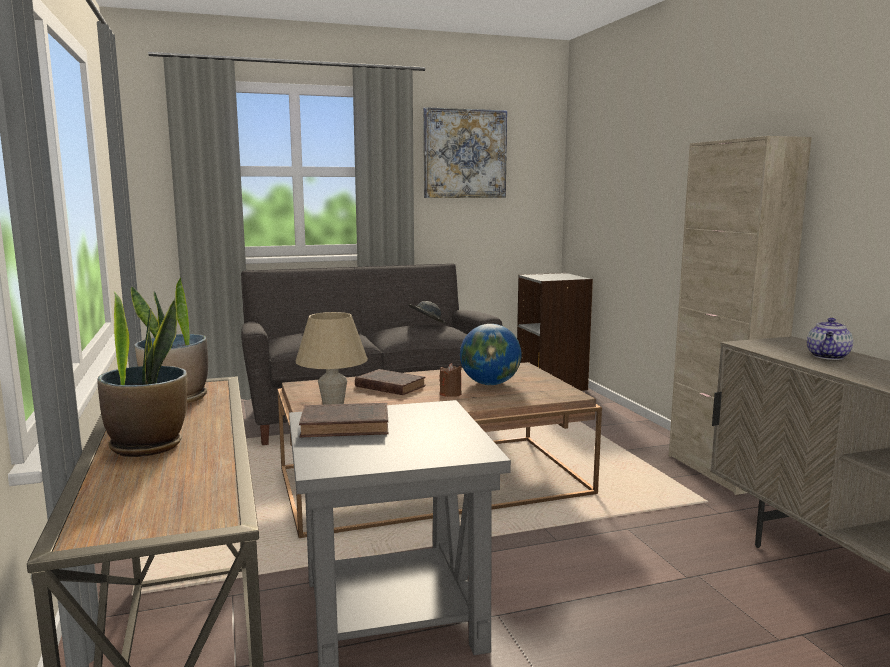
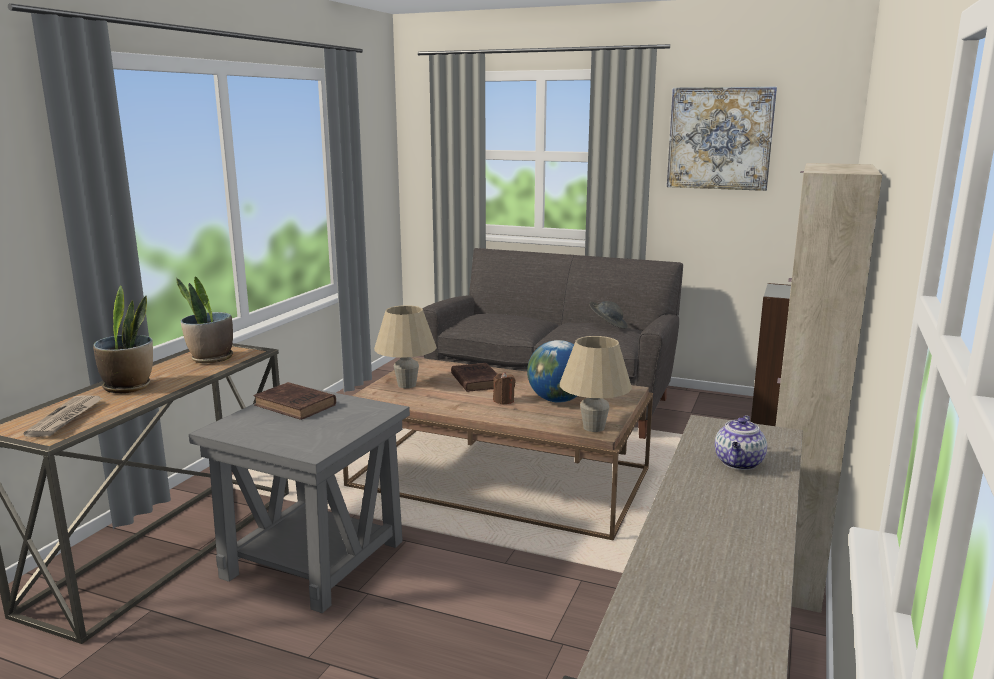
camera: 40 degrees right, 5 degrees up
teapot [807,318,853,360] -> teapot turned 45 degrees counterclockwise [715,415,767,470]
none -> newspaper [23,395,103,437]
none -> beige table lamp [560,336,632,432]

